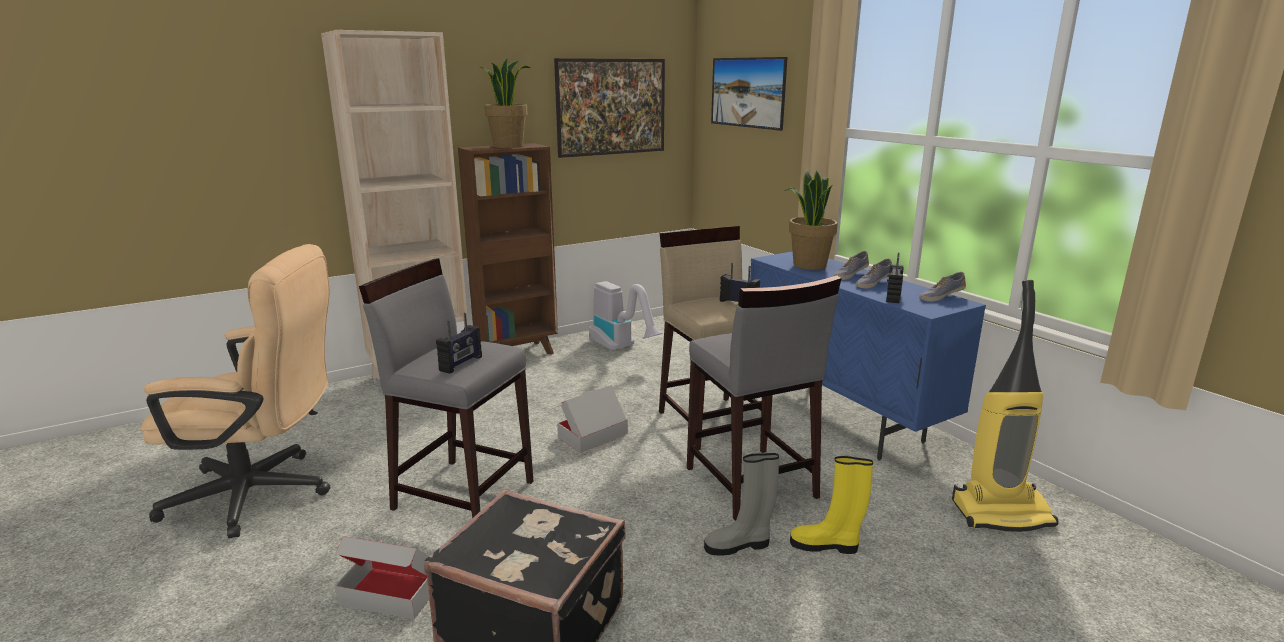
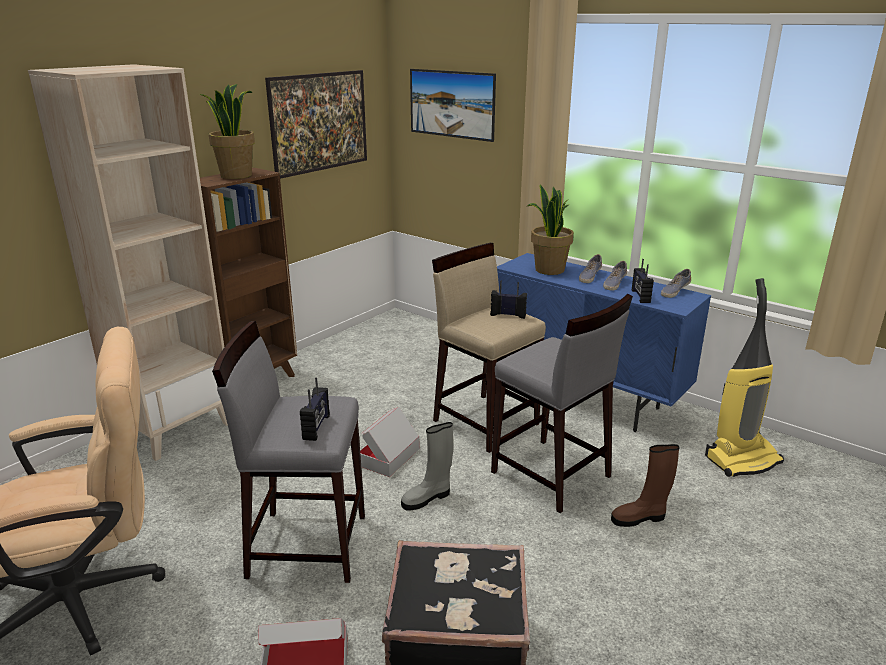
camera: 20 degrees left, 5 degrees up
vacuum cleaner [589,281,663,351] -> none
grey boot [704,453,779,556] -> grey boot moved to [401,422,453,511]
yellow boot [790,456,873,554] -> brown boot [611,444,679,527]

